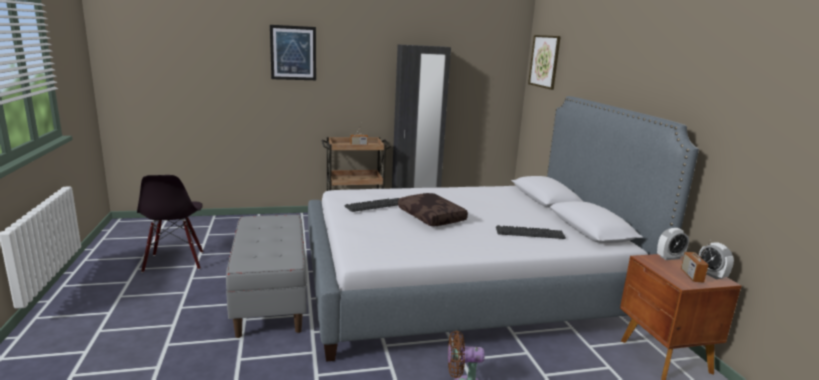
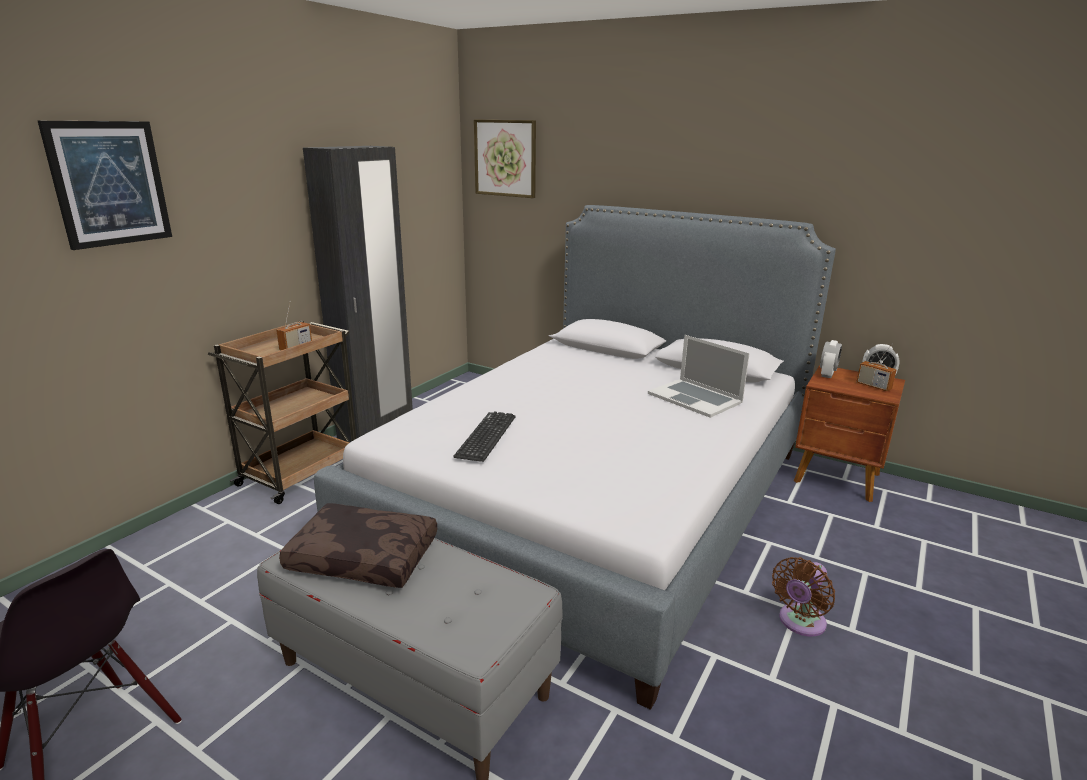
camera: 45 degrees left, 5 degrees up
brown pillow [398,193,468,226] -> brown pillow moved to [279,503,437,588]
keyboard [496,225,566,239] -> laptop [648,335,750,418]

